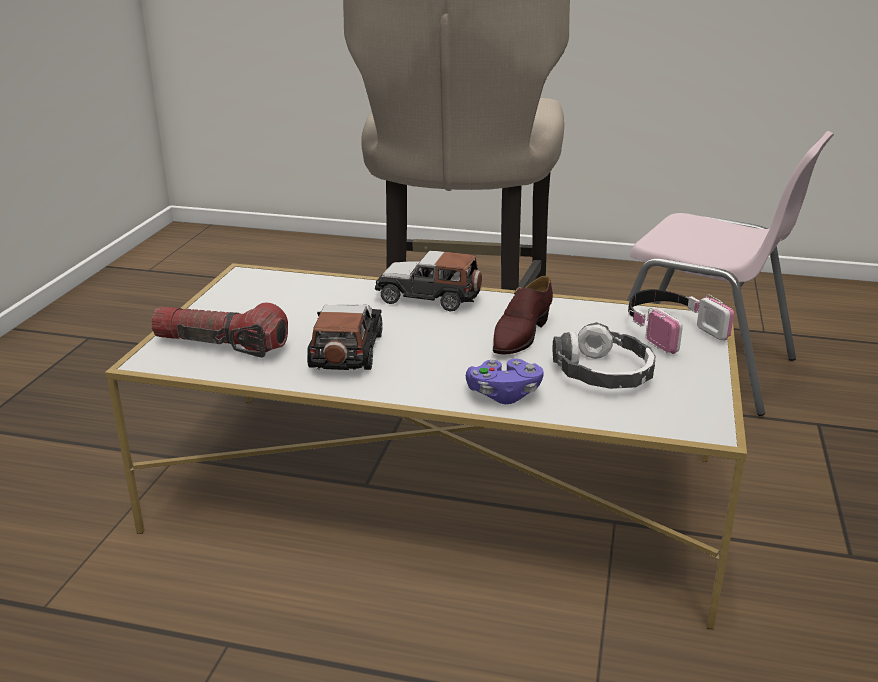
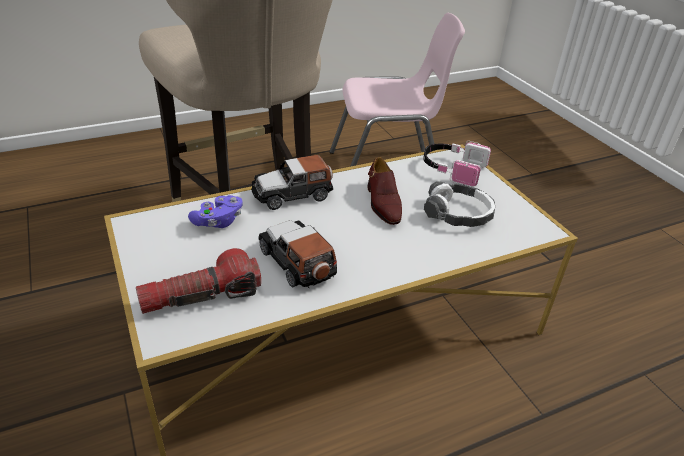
camera: 40 degrees left, 10 degrees up
purple game controller [466,359,544,404] -> purple game controller moved to [188,195,243,228]

